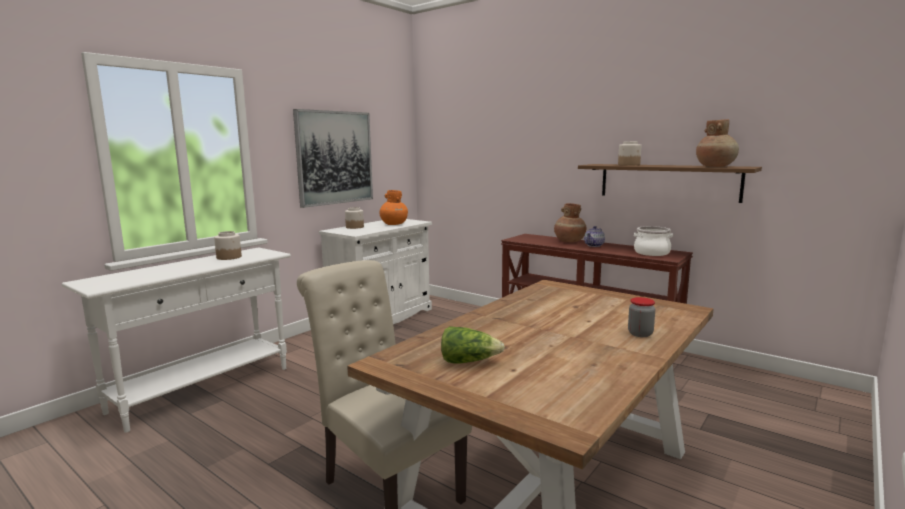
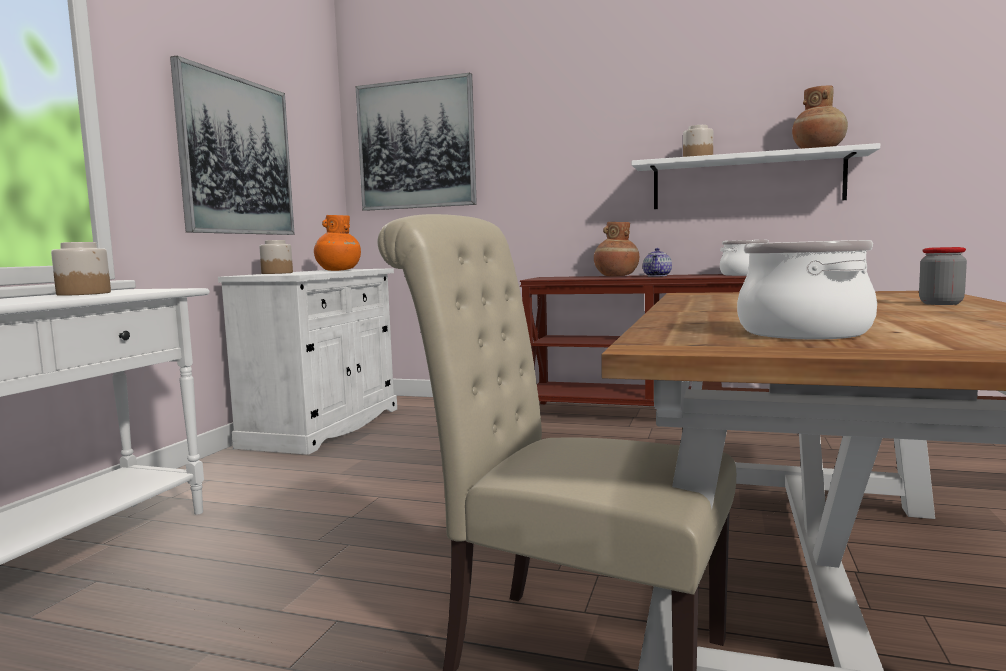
camera: 20 degrees left, 5 degrees down
lettuce [441,326,505,364] -> cooking pot [737,240,877,340]
brown shelf [578,164,762,203] -> white shelf [632,143,880,209]
none -> picture [356,73,477,211]

